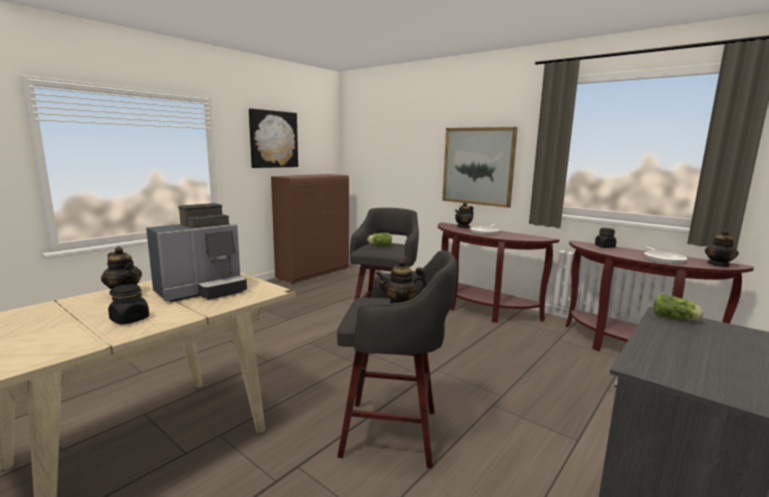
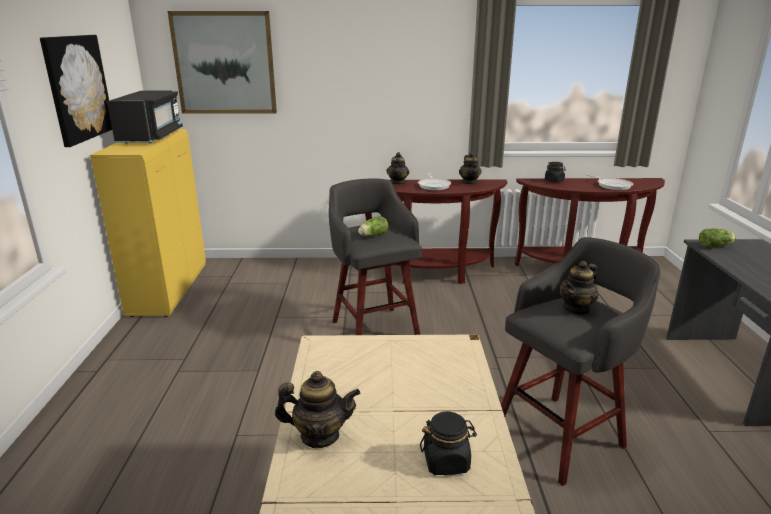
camera: 40 degrees left, 10 degrees up
coffee machine [146,203,247,302] -> none
brown cabinet [271,174,349,284] -> yellow cabinet [90,129,206,317]
picture [442,127,518,208] -> picture moved to [168,11,277,114]
teapot [705,230,739,267] -> teapot moved to [459,152,481,184]
none -> black microwave [107,90,183,144]

